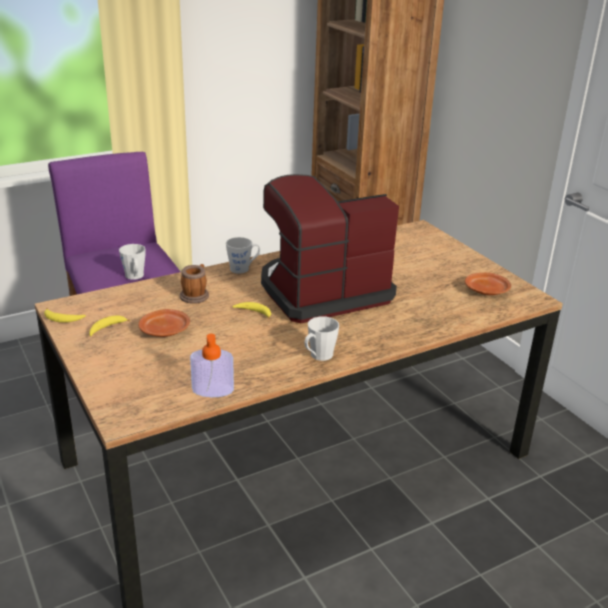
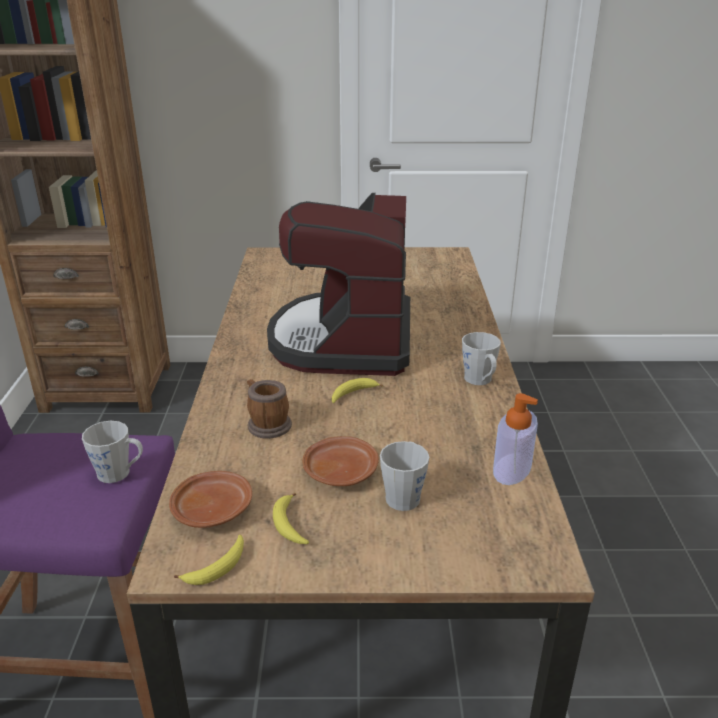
camera: 60 degrees left, 0 degrees up
grey mug [226,237,260,274] -> grey mug moved to [380,441,429,511]
brown plate [465,273,511,295] -> brown plate moved to [169,471,252,528]

